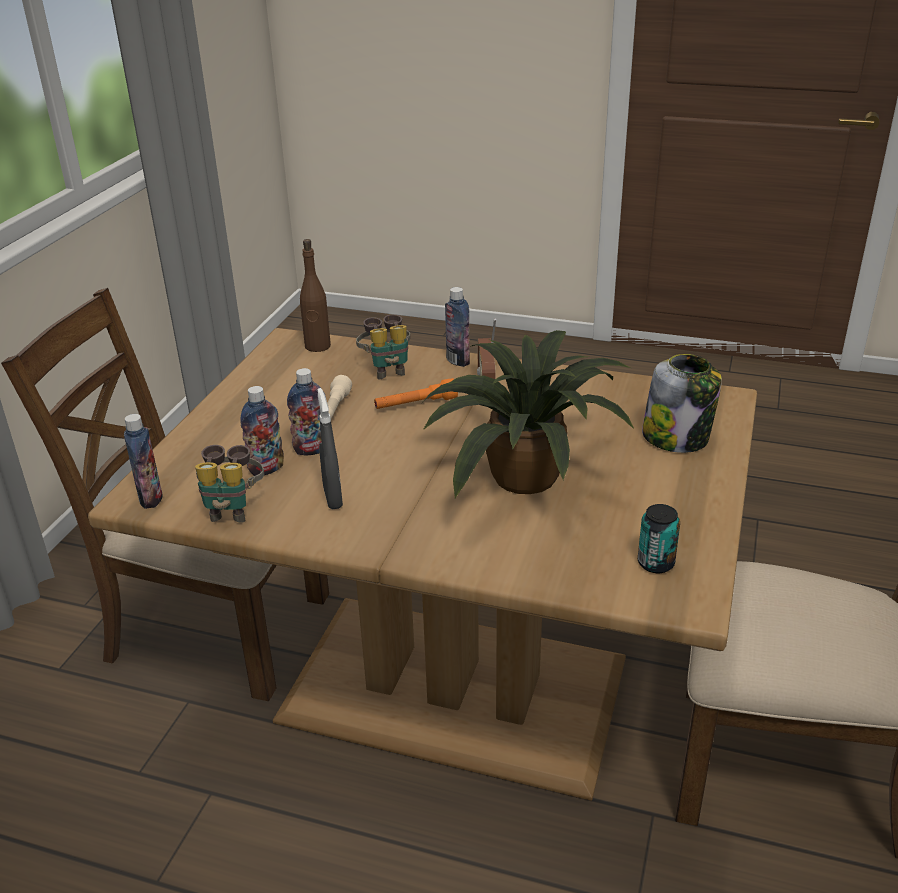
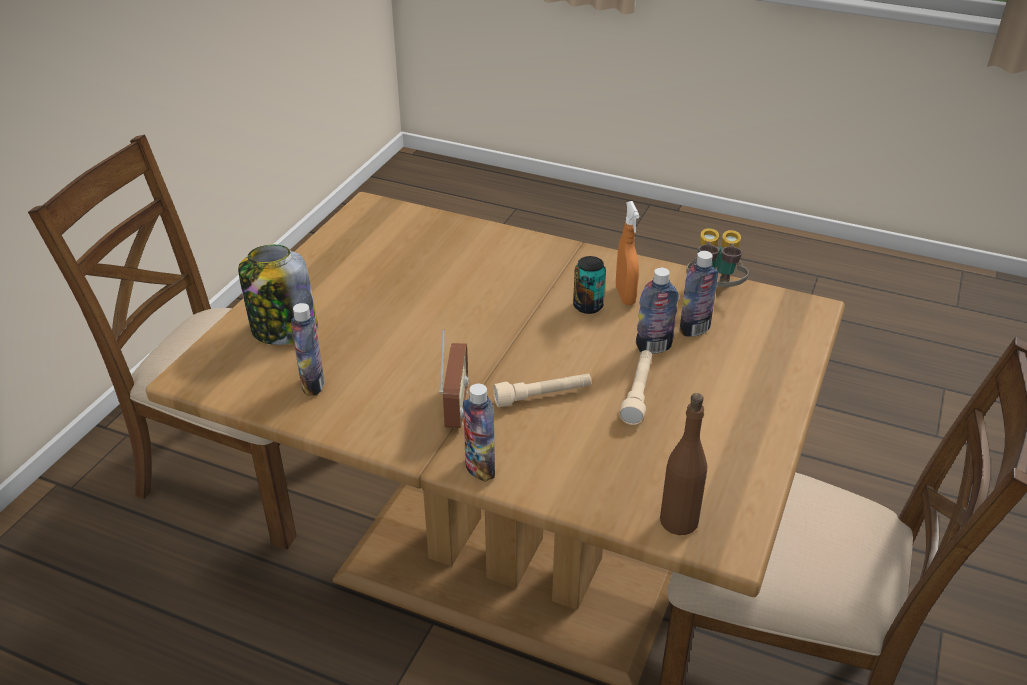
camera: 175 degrees left, 5 degrees up
bottle [124,414,163,509] -> bottle moved to [291,303,325,396]
grey spray bottle [318,388,343,509] -> orange spray bottle [616,201,639,305]
binoculars [356,314,410,380] -> none
orange flashlight [374,378,458,409] -> beige flashlight [493,374,591,407]
potted plant [421,330,634,498] -> none
can [638,504,680,573] -> can moved to [573,256,606,314]

